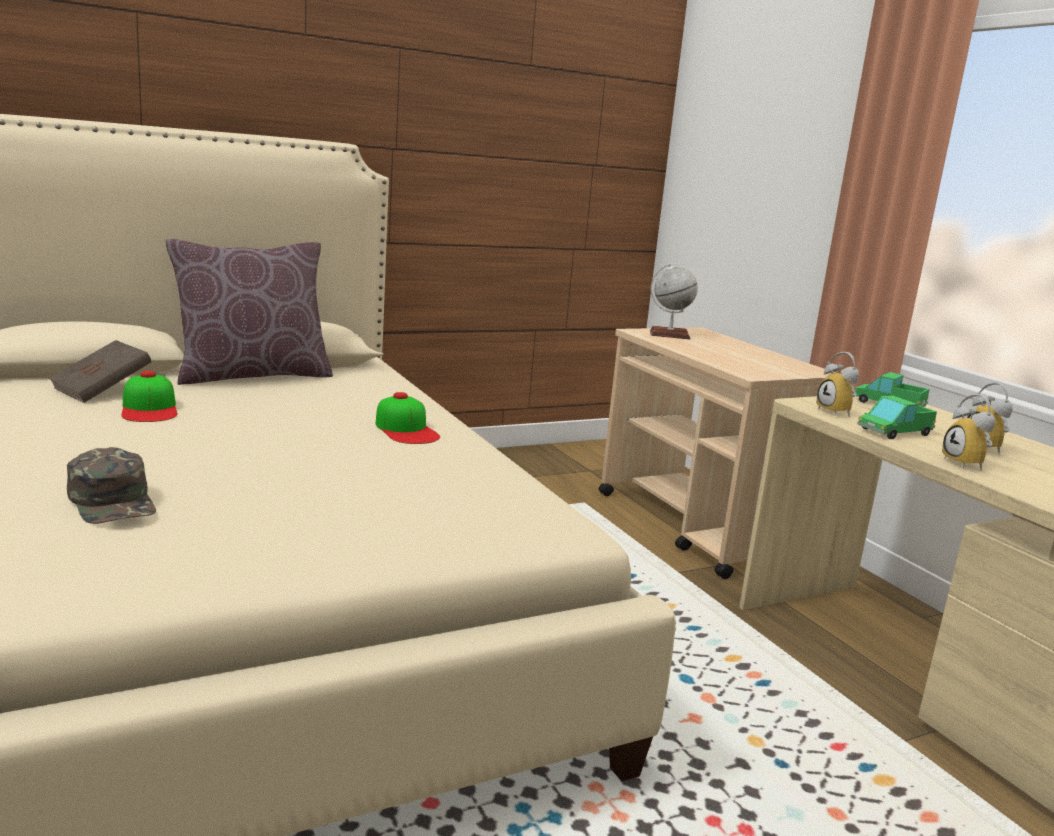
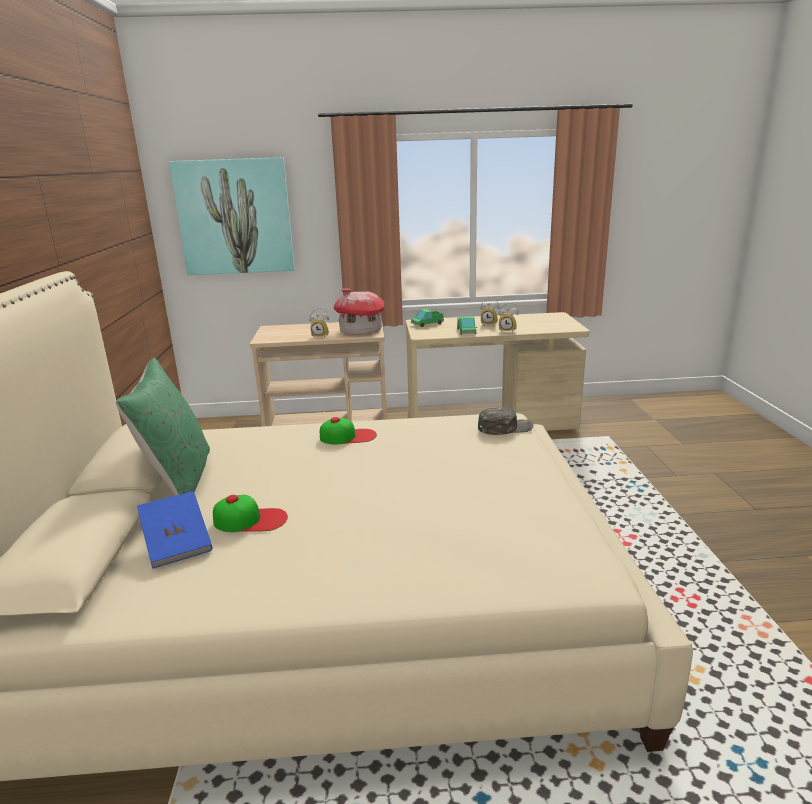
camera: 65 degrees left, 5 degrees up
brown book [48,340,152,403] -> blue book [137,491,212,569]
green cap [67,447,156,524] -> green cap moved to [478,407,533,435]
brown pillow [166,239,333,385] -> green pillow [116,358,210,496]
globe [650,264,698,339] -> none
alarm clock [816,352,859,416] -> alarm clock moved to [309,308,329,337]
none -> picture [169,157,295,275]
none -> toy house [334,288,385,334]

